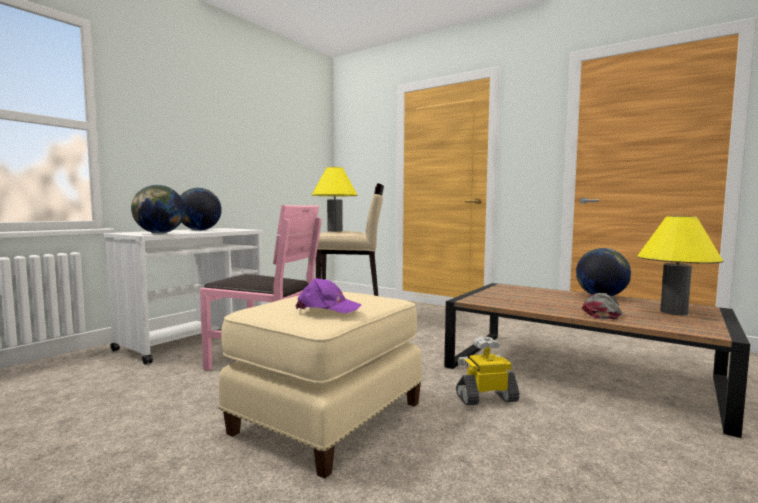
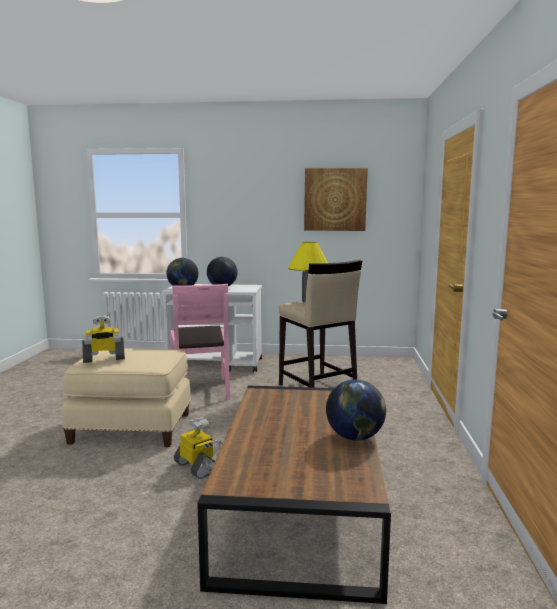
camera: 60 degrees right, 5 degrees up
purple cap [295,278,362,313] -> toy robot [82,315,125,363]
grey cap [582,293,623,319] -> none
yellow table lamp [637,216,723,315] -> none
none -> picture [304,168,368,231]

